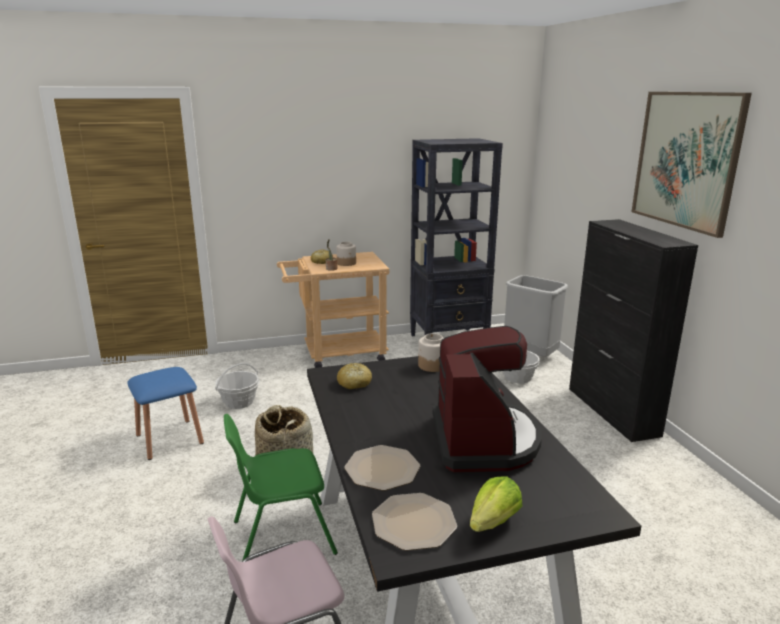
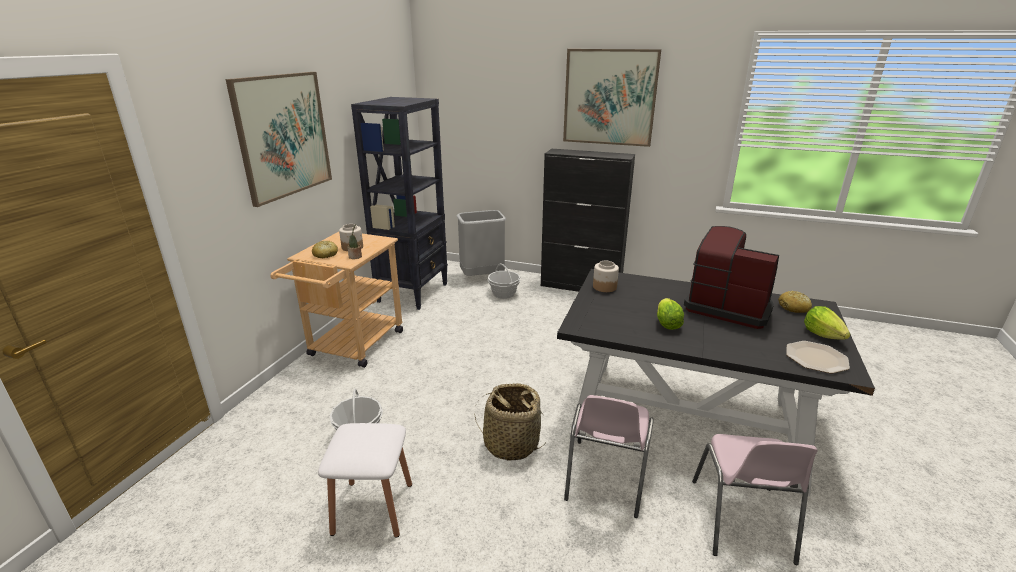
camera: 55 degrees left, 5 degrees up
blue stool [127,367,204,460] -> white stool [318,423,412,538]
green chair [224,414,338,561] -> pink chair [564,395,654,518]
bread [337,363,372,389] -> bread moved to [778,291,812,313]
plate [344,445,420,490] -> none
none -> picture [225,72,332,207]
none -> lettuce [657,298,684,330]

